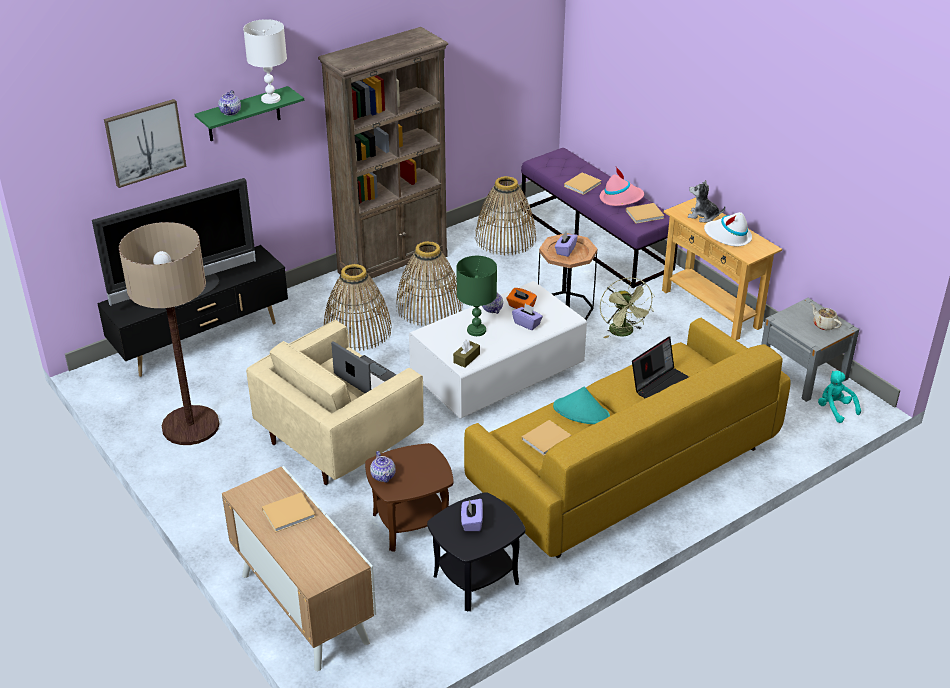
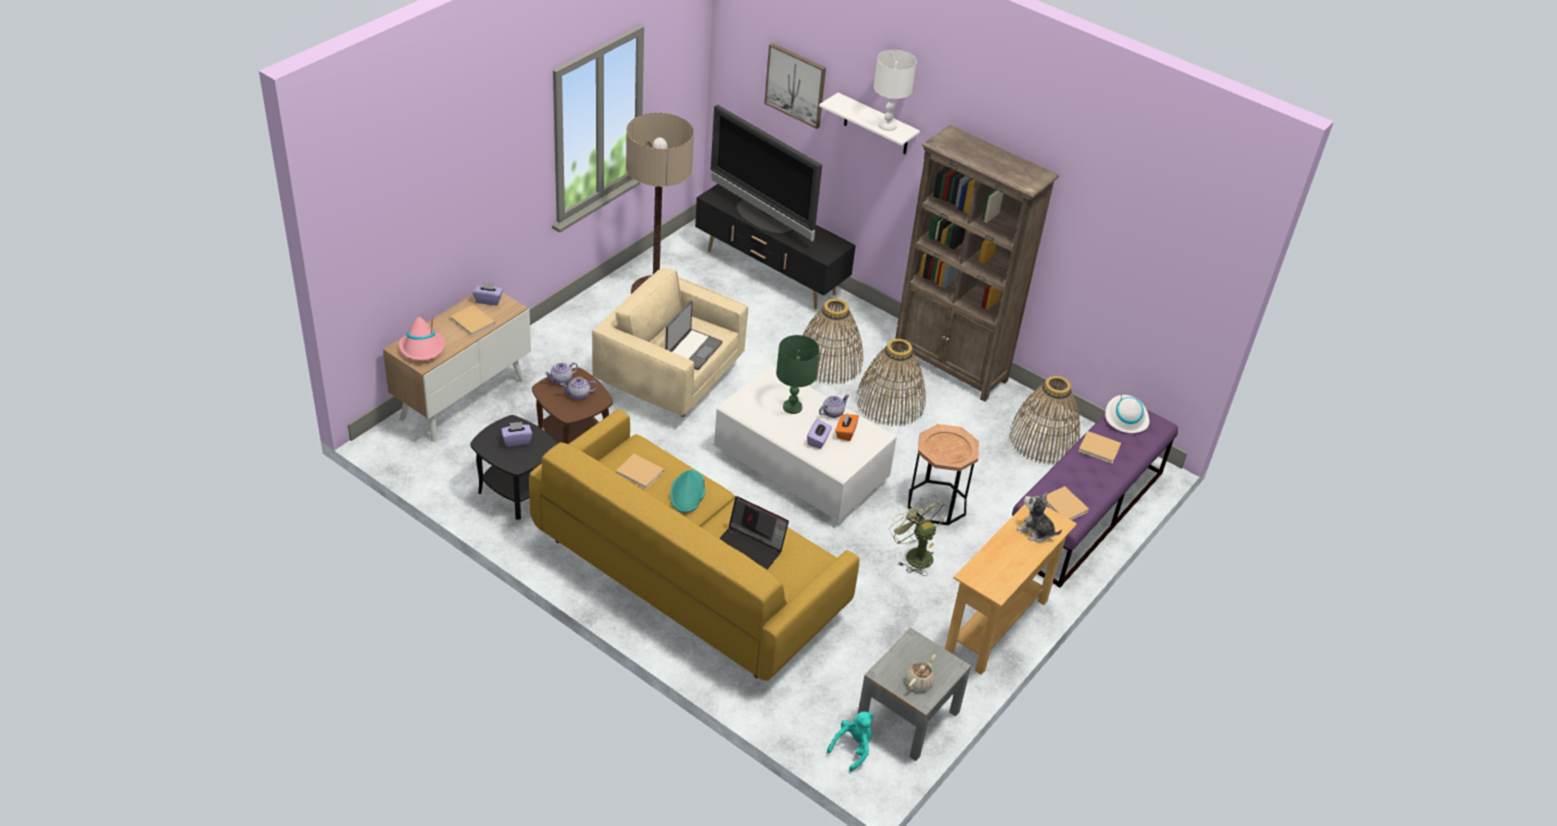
camera: 70 degrees right, 5 degrees up
green shelf [195,86,304,141] -> white shelf [819,93,920,154]
teapot [218,90,241,116] -> teapot moved to [560,377,598,400]
brown tissue box [453,339,480,368] -> none
purple tissue box [555,231,578,257] -> purple tissue box moved to [473,281,503,305]
pink hat [600,167,644,206] -> pink hat moved to [399,314,445,360]
green fan [600,277,655,338] -> green fan turned 90 degrees clockwise [889,495,948,576]
plush toy [688,180,725,222] -> plush toy turned 60 degrees counterclockwise [1017,492,1062,542]
white hat [704,212,752,246] -> white hat moved to [1105,395,1149,433]

